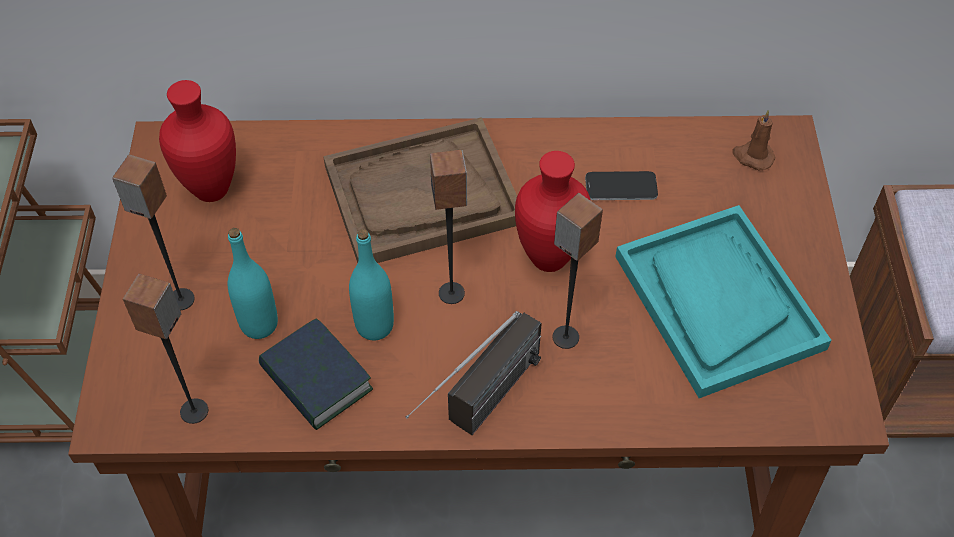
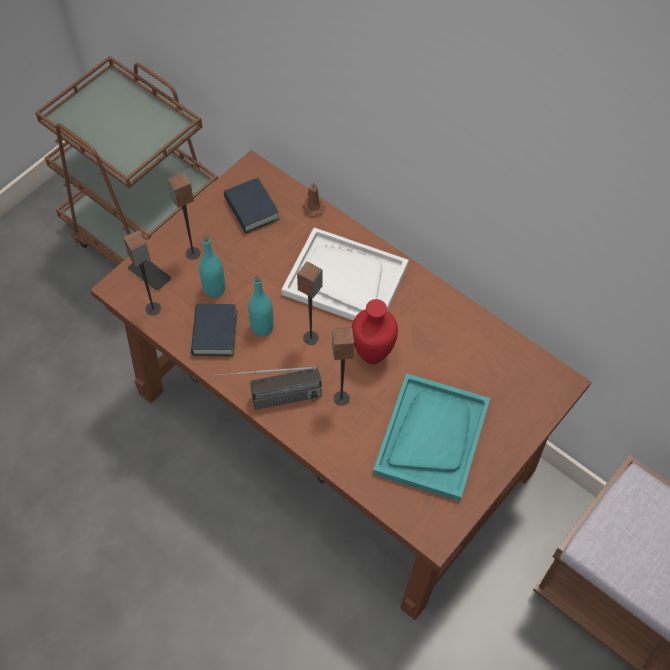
camera: 40 degrees right, 5 degrees up
red vase [159,80,236,202] -> book [224,178,279,233]
brown tray [323,117,517,263] -> white tray [281,228,409,321]
phone [585,171,658,200] -> phone moved to [128,261,171,291]
brown candle [732,110,775,170] -> brown candle moved to [303,182,325,217]

